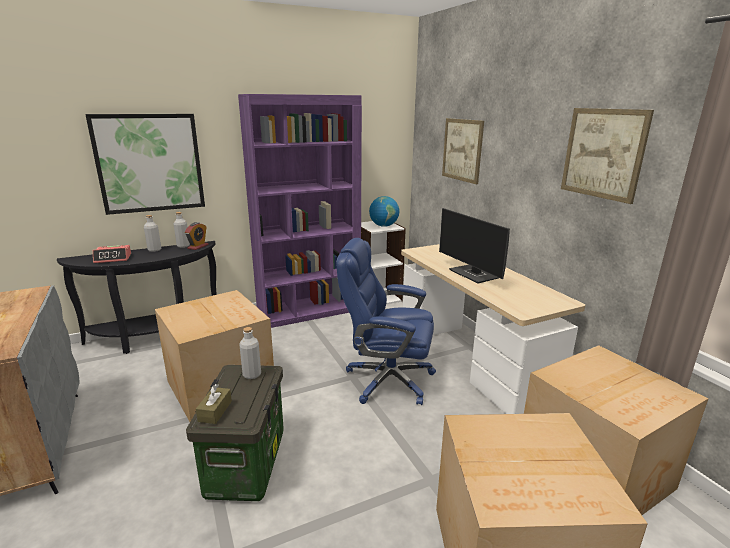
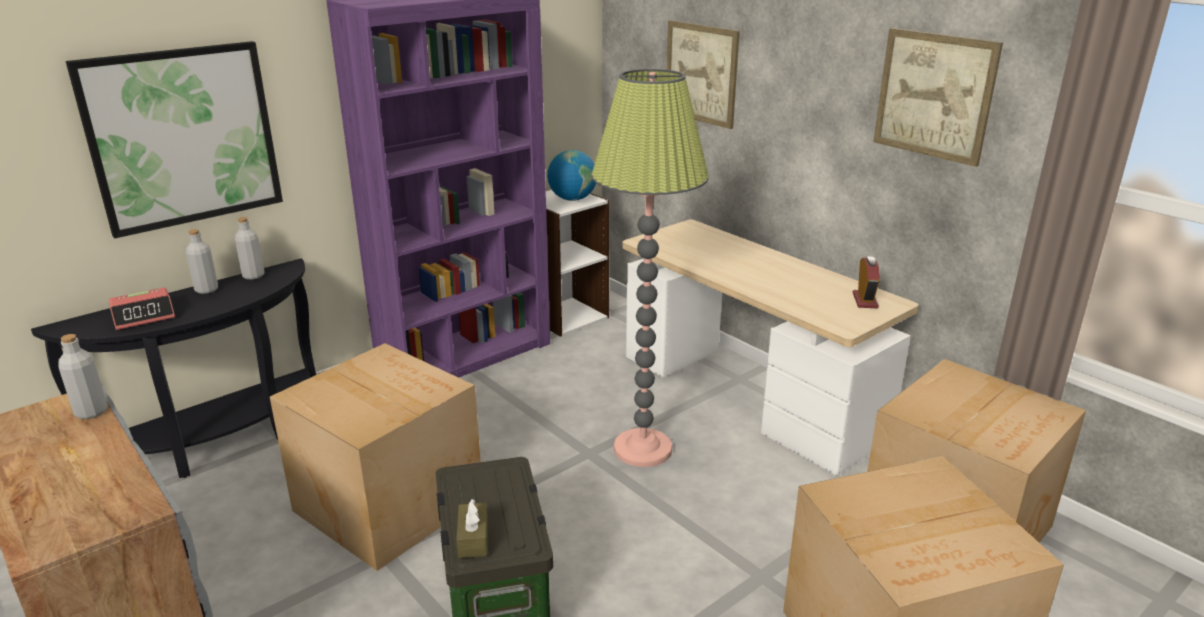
camera: 15 degrees left, 5 degrees up
alarm clock [185,222,209,250] -> alarm clock moved to [853,256,880,308]
grey bottle [240,327,261,379] -> grey bottle moved to [58,334,107,419]
blue office chair [336,238,436,405] -> floor lamp [591,69,709,467]
monitor [439,208,510,283] -> none

